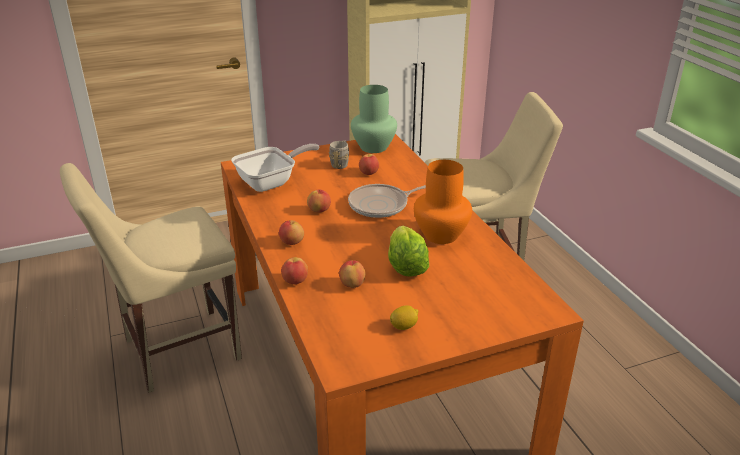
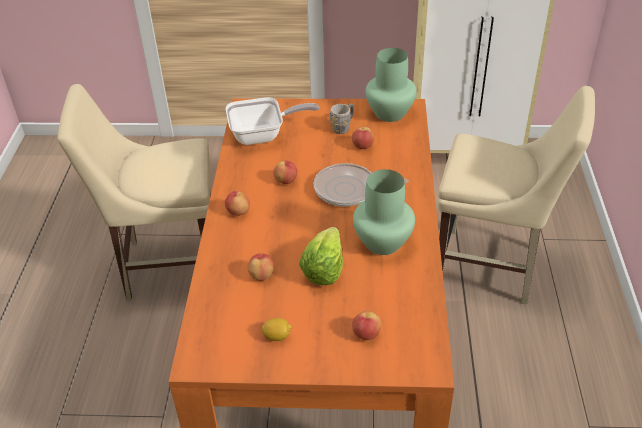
camera: 25 degrees right, 10 degrees up
apple [281,257,308,284] -> apple moved to [352,311,382,340]
orange vase [414,160,472,244] -> green vase [353,169,415,255]

